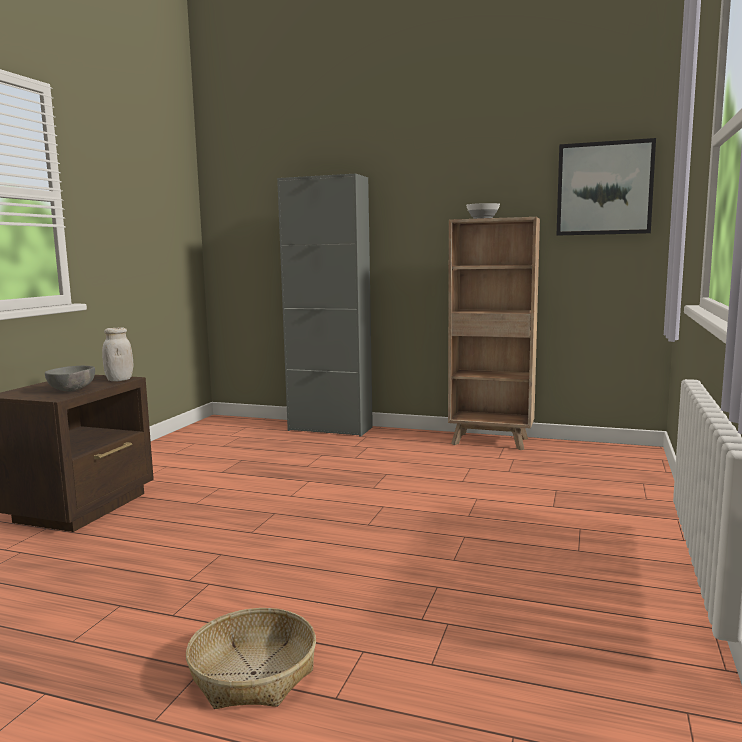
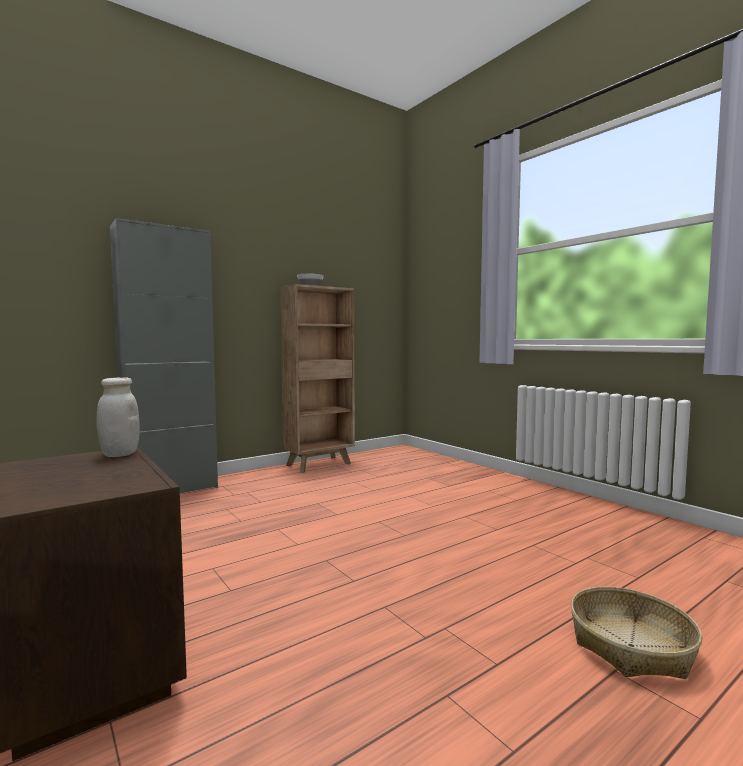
camera: 55 degrees left, 5 degrees down
grey bowl [45,366,95,391] -> none
picture [557,138,656,236] -> none

